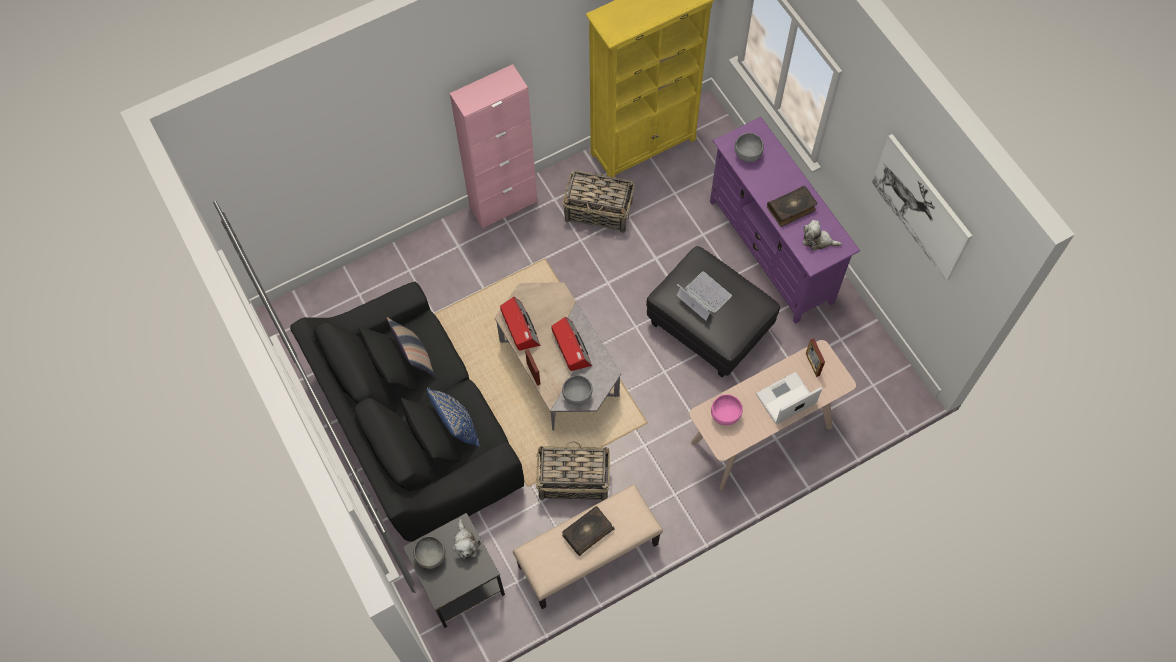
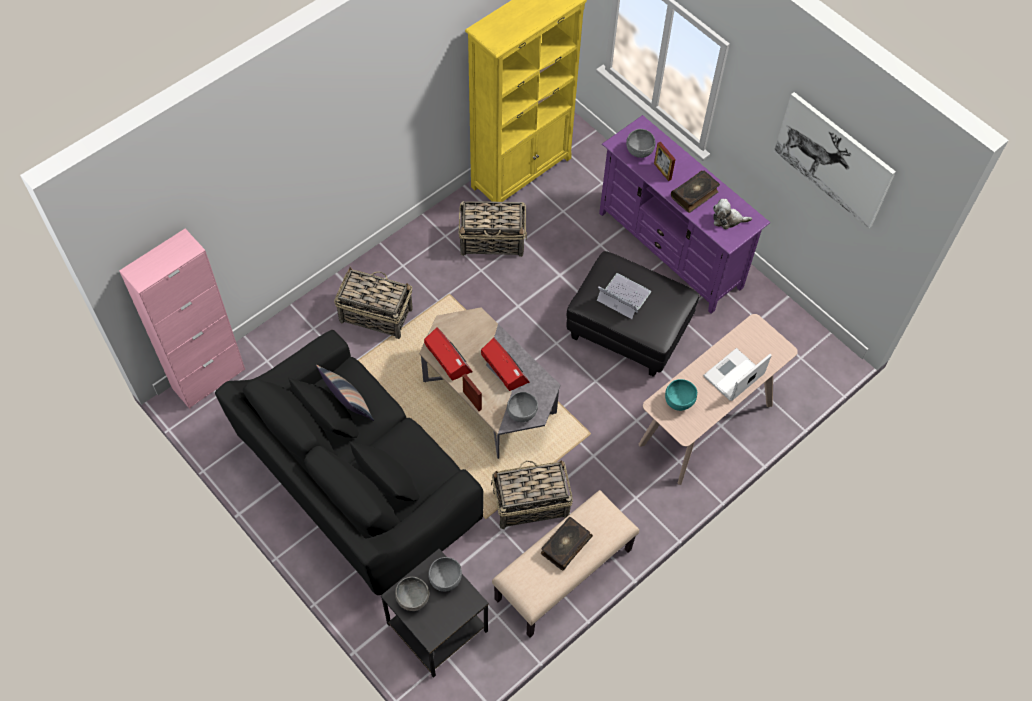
camera: 15 degrees left, 5 degrees down
blue pillow [427,388,479,447] -> none
pink cabinet [450,64,538,228] -> pink cabinet moved to [119,229,245,409]
plush toy [453,519,481,560] -> grey bowl [428,557,462,592]
pink bowl [711,394,743,425] -> turquoise bowl [665,379,697,411]
picture frame [806,338,825,377] -> picture frame moved to [654,141,676,181]
none -> basket [334,267,413,339]

